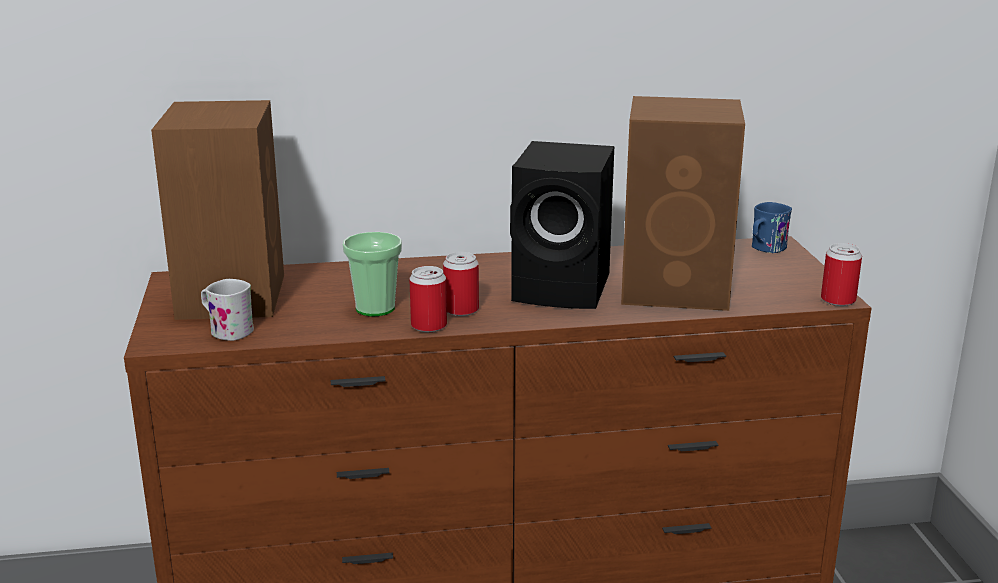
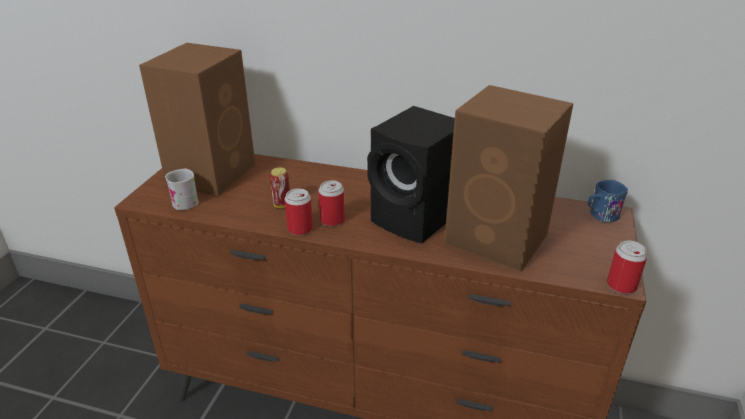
camera: 25 degrees right, 10 degrees up
cup [343,232,402,316] -> can [270,167,290,208]

